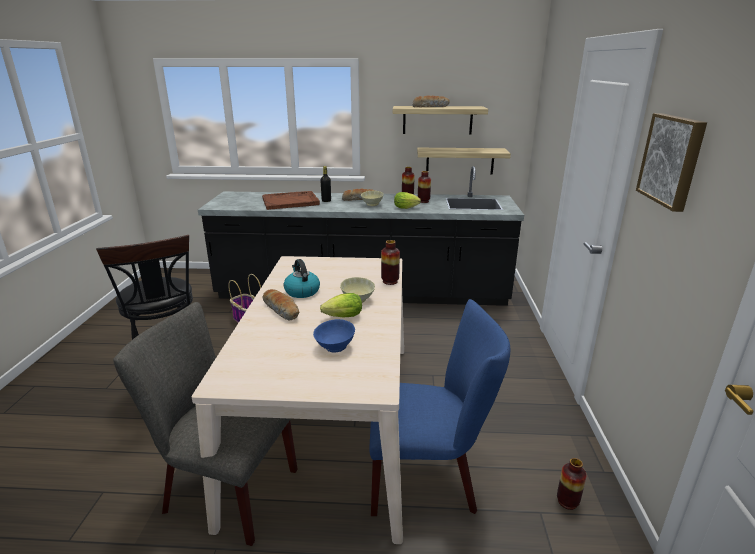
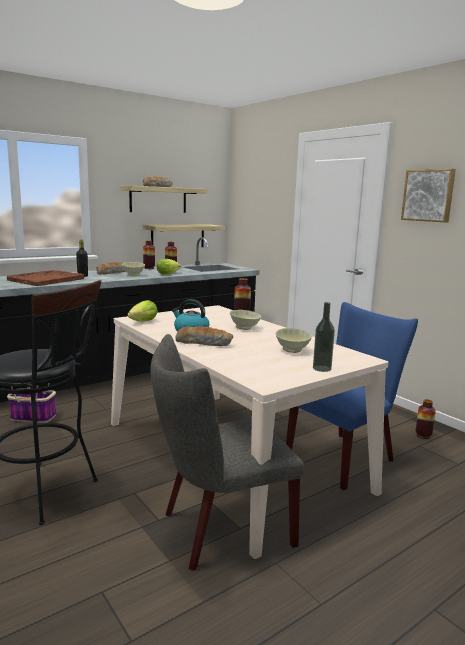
camera: 40 degrees left, 10 degrees down
blue bowl [313,319,355,353] -> beige bowl [276,328,312,353]
lettuce [320,293,362,317] -> lettuce moved to [128,300,158,322]
none -> bottle [313,302,335,372]

